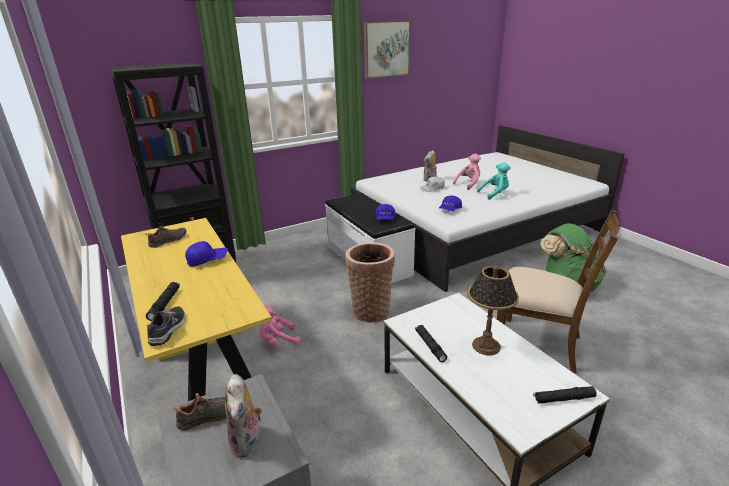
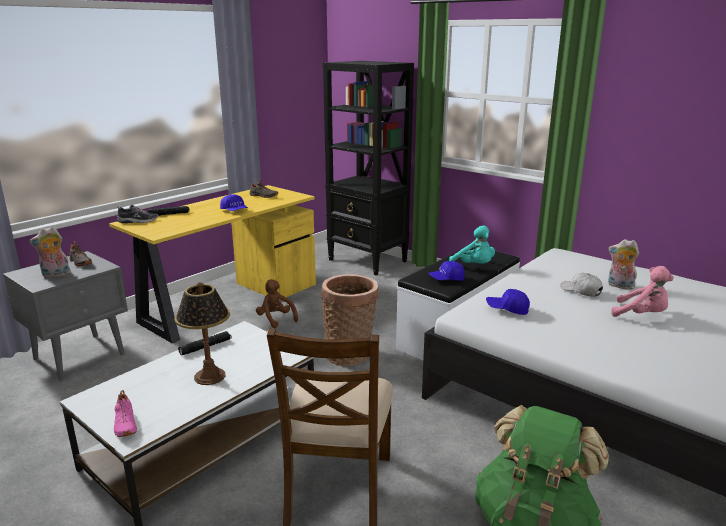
camera: 70 degrees right, 5 degrees down
pink plush toy [259,306,301,347] -> brown plush toy [256,279,298,329]
picture [364,20,411,79] -> none
turquoise plush toy [477,162,511,200] -> turquoise plush toy moved to [449,225,495,264]
black flashlight [533,386,597,404] -> pink shoe [114,390,137,437]

